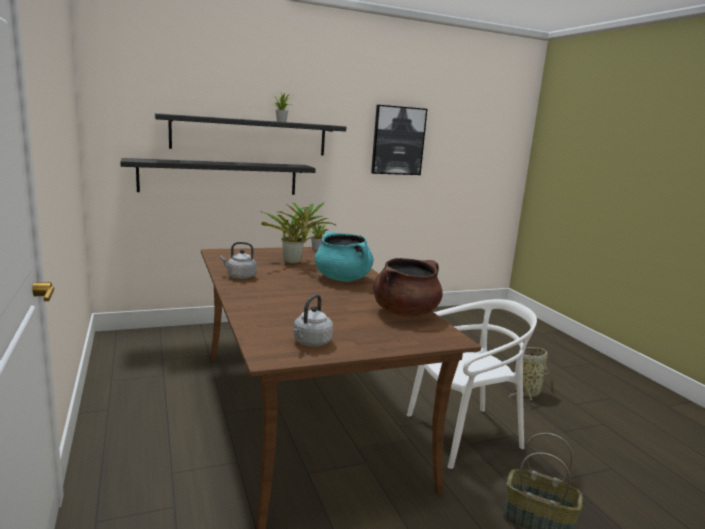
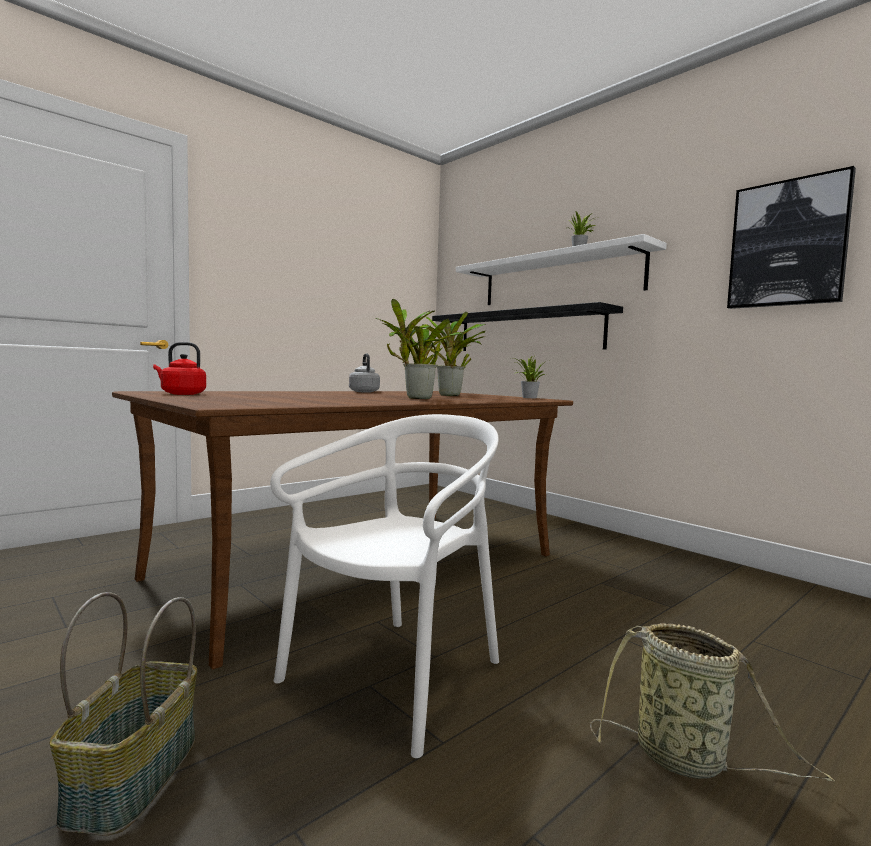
camera: 70 degrees right, 10 degrees down
black shelf [155,113,346,156] -> white shelf [456,234,667,305]
grey kettle [293,294,333,347] -> red kettle [153,342,206,395]
turquoise cooking pot [315,232,374,282] -> potted plant [376,299,463,399]
brown cooking pot [373,258,443,317] -> none
white chair [407,299,537,469] -> white chair turned 105 degrees counterclockwise [270,414,499,758]

